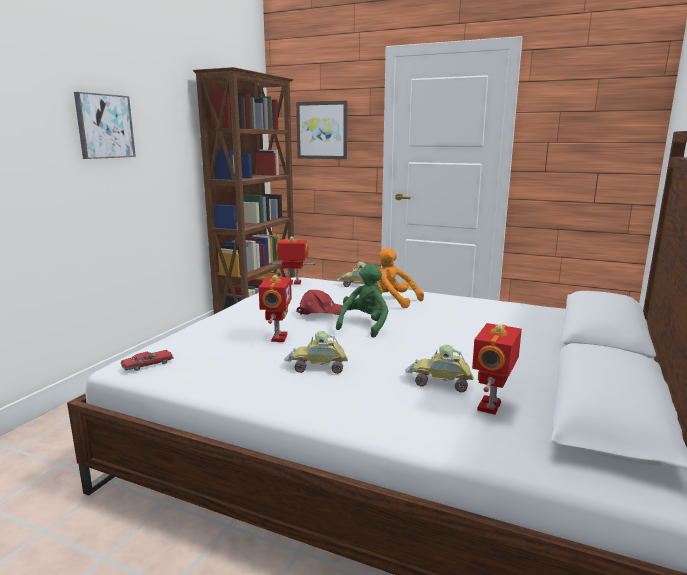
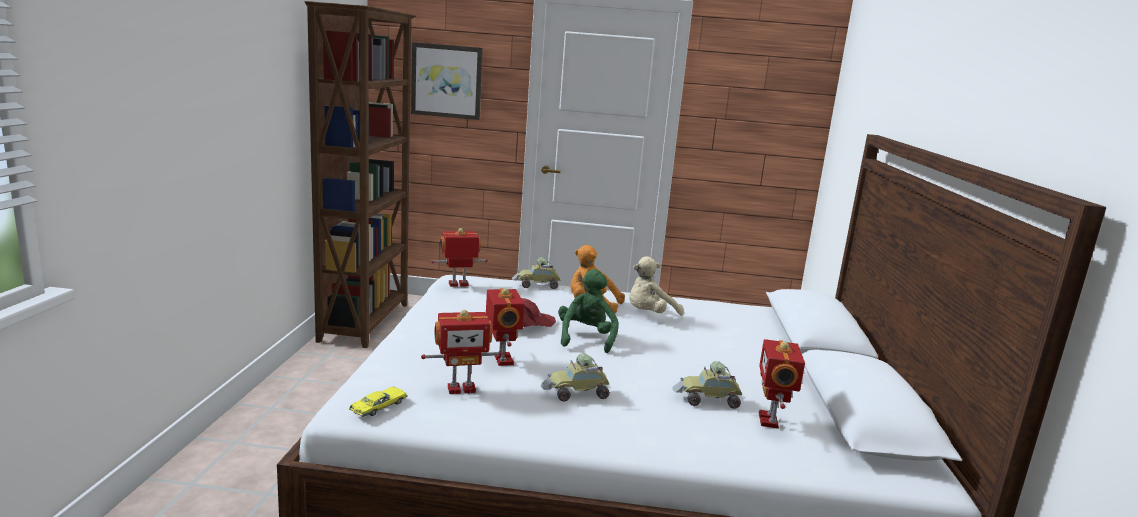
camera: 20 degrees left, 0 degrees up
picture [74,92,136,159] -> none
red toy car [121,350,174,371] -> yellow toy car [349,386,408,417]
none -> toy robot [421,310,503,394]
none -> beige plush toy [629,256,684,316]

